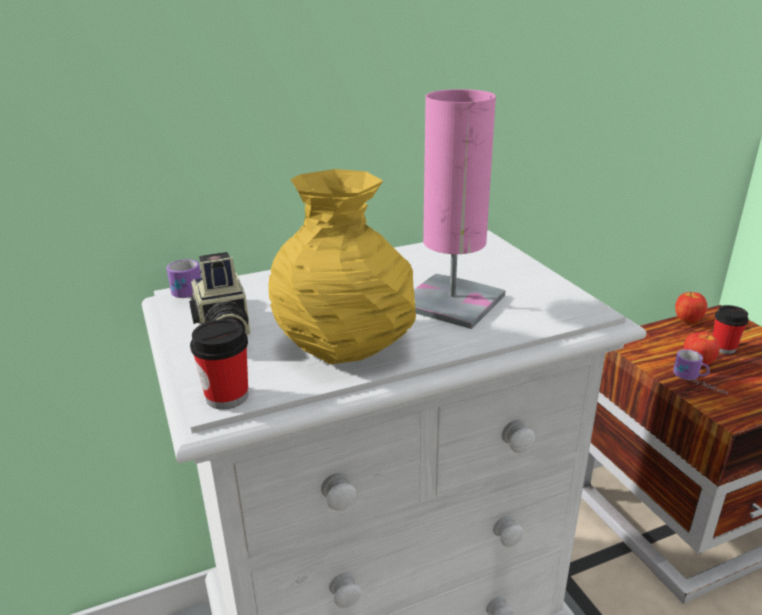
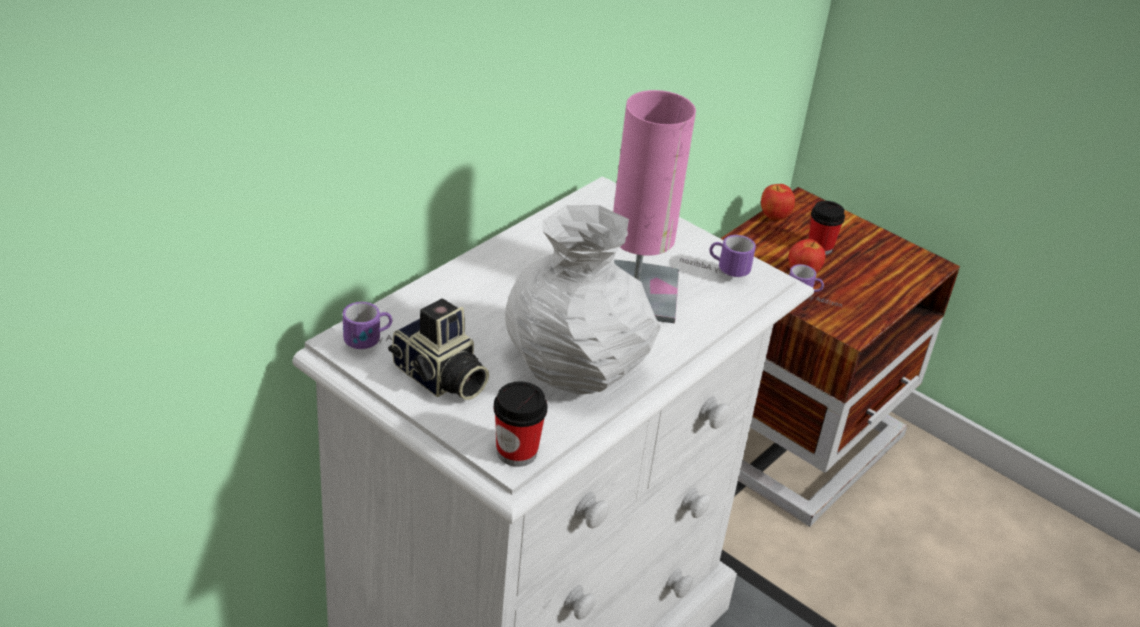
camera: 30 degrees left, 10 degrees up
yellow vase [268,169,416,364] -> white vase [505,205,660,394]
none -> mug [680,235,756,277]

